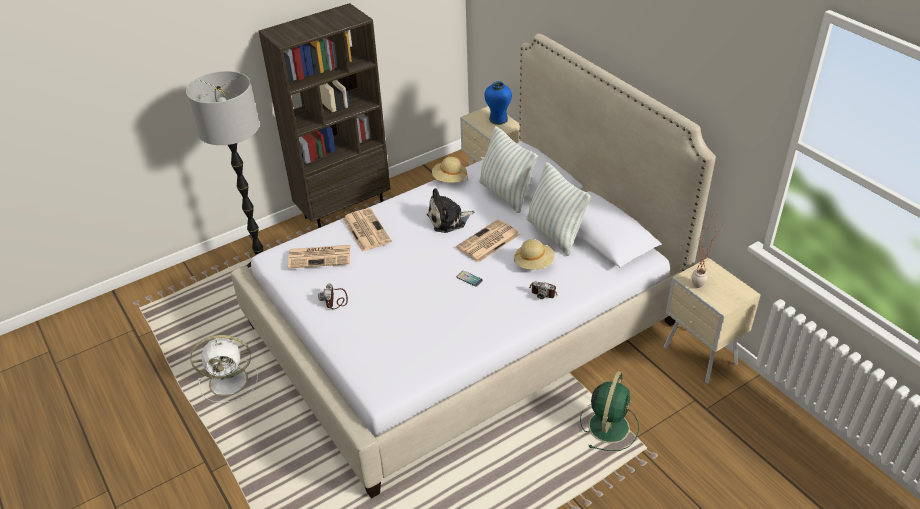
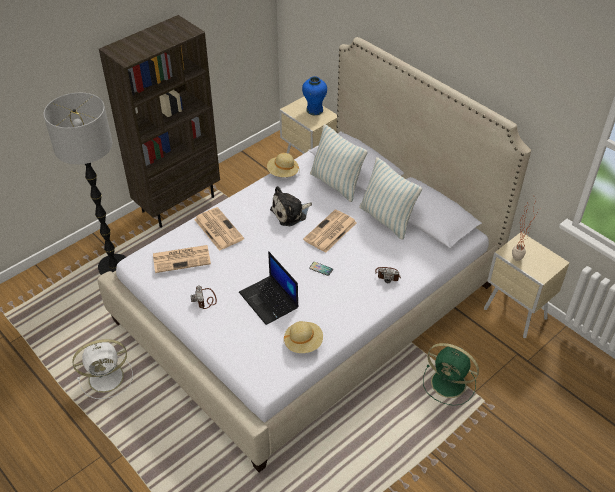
camera: 10 degrees left, 5 degrees up
beige hat [514,239,554,270] -> beige hat moved to [284,321,323,353]
green fan [580,371,639,451] -> green fan turned 105 degrees clockwise [423,343,479,406]
none -> laptop [239,251,299,325]

